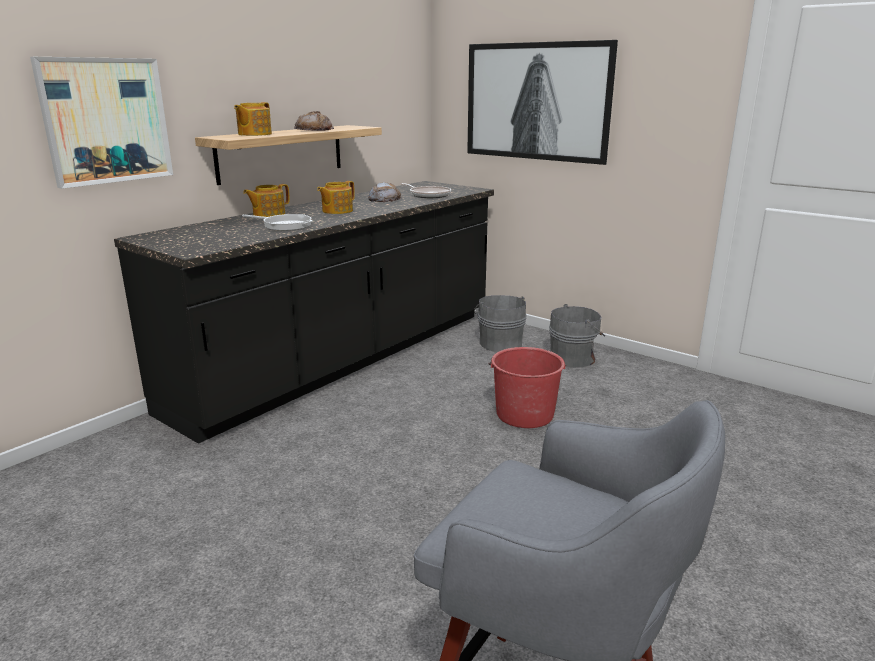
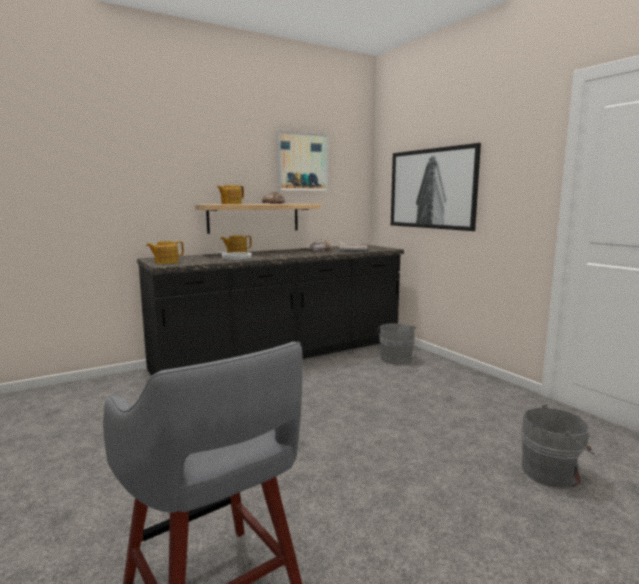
camera: 20 degrees right, 10 degrees down
picture [30,57,173,189] -> picture moved to [277,130,329,191]
teapot [317,181,355,214] -> teapot moved to [146,241,184,264]
red bucket [488,347,566,428] -> none
grey bucket [549,304,605,368] -> grey bucket moved to [521,405,594,488]

